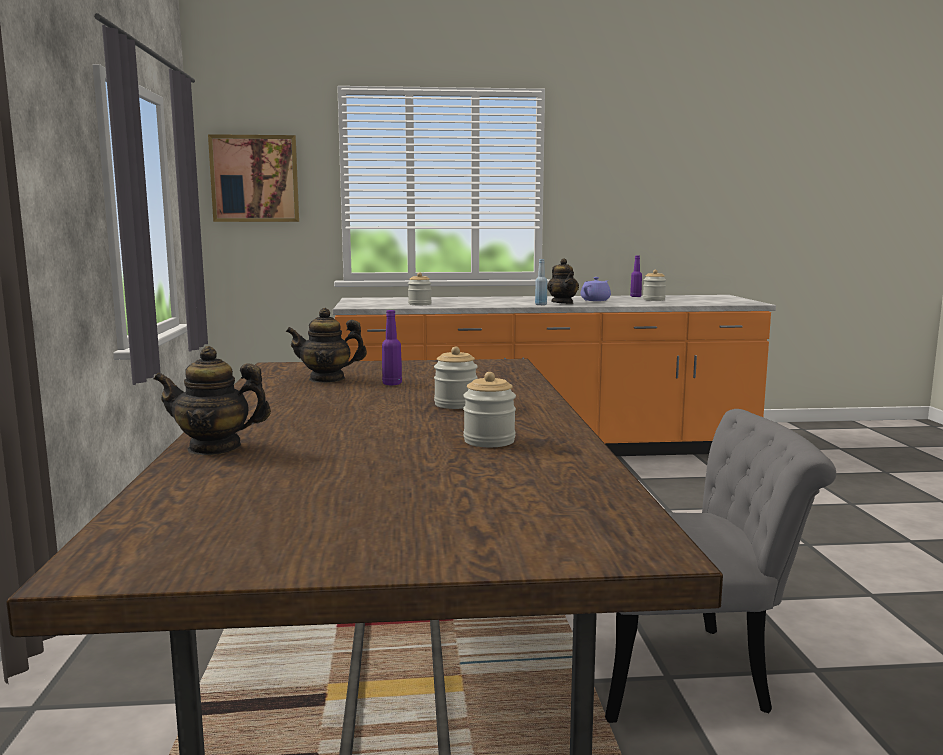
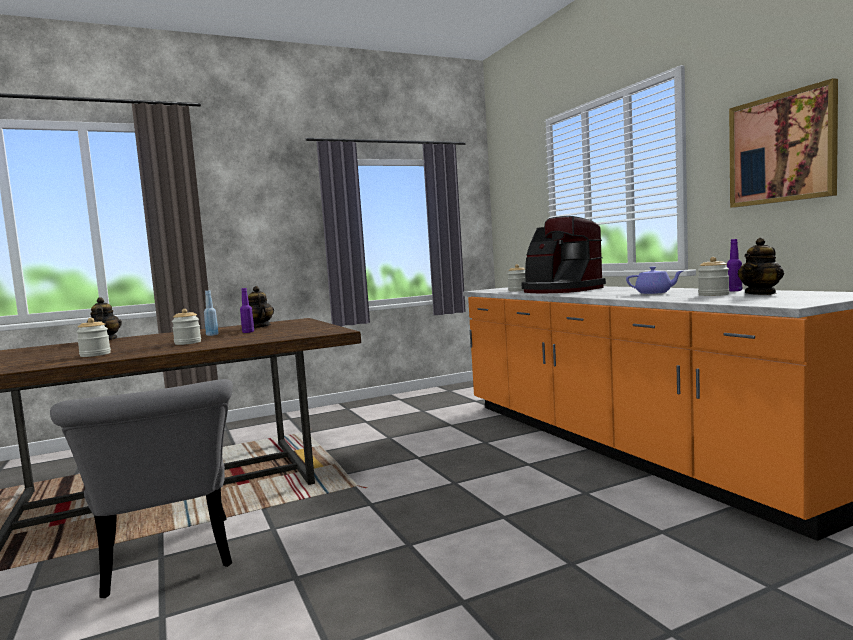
camera: 70 degrees right, 5 degrees down
picture [208,134,299,222] -> picture moved to [729,78,838,208]
blue bottle [535,259,547,305] -> blue bottle moved to [204,291,218,336]
teapot [547,258,579,304] -> teapot moved to [738,238,784,295]
none -> coffee machine [521,216,606,293]

